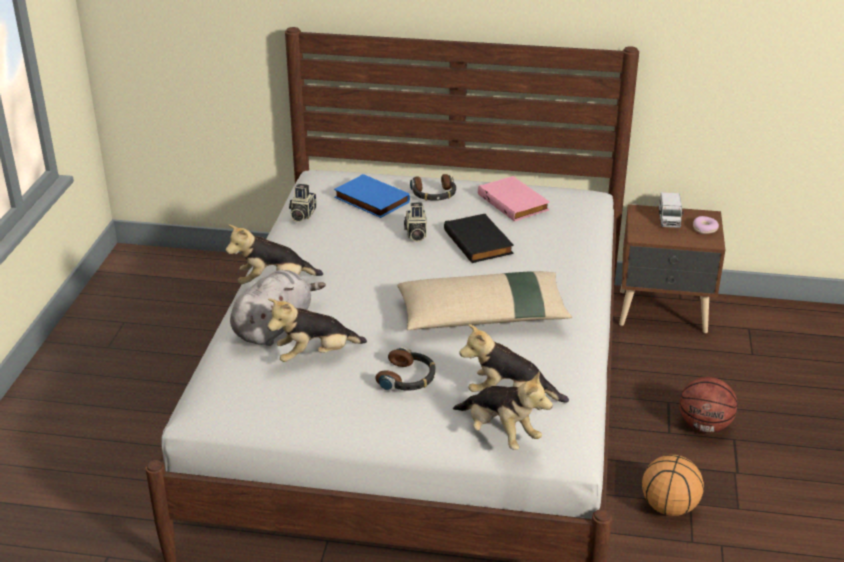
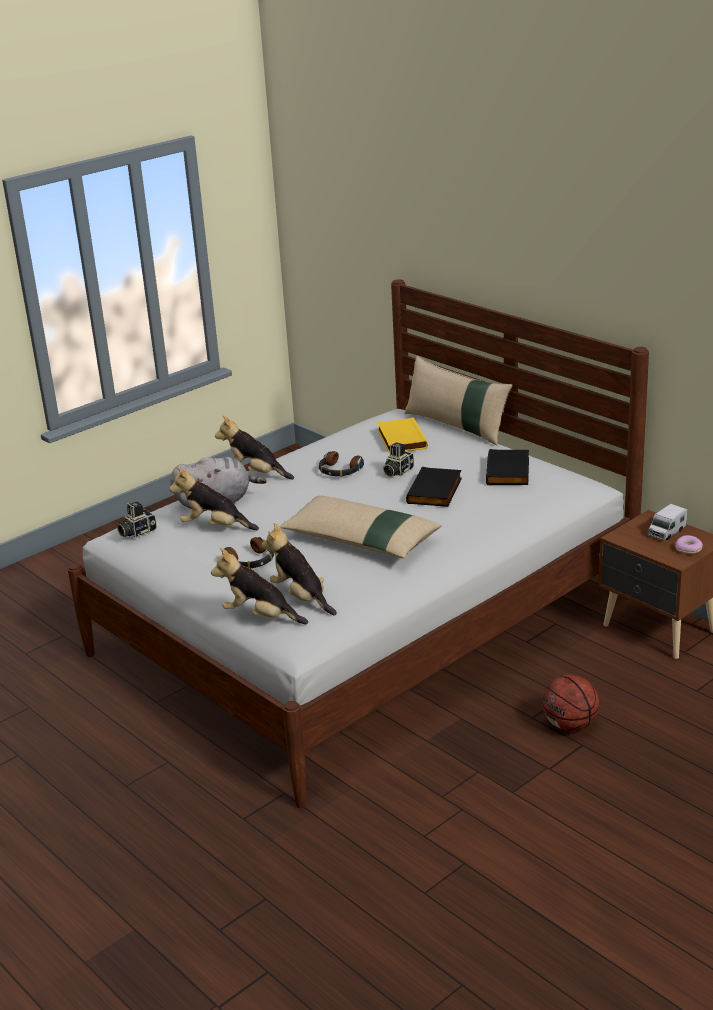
camera: 40 degrees right, 5 degrees down
camera [289,184,317,222] -> camera moved to [117,501,157,538]
blue book [334,174,410,218] -> yellow book [377,417,428,453]
headphones [410,174,456,201] -> headphones moved to [319,451,364,477]
plush toy [453,371,553,450] -> plush toy turned 120 degrees clockwise [211,548,308,624]
pink book [478,176,550,222] -> black book [486,449,529,485]
basketball [642,455,704,516] -> none
none -> beige pillow [405,356,513,446]

